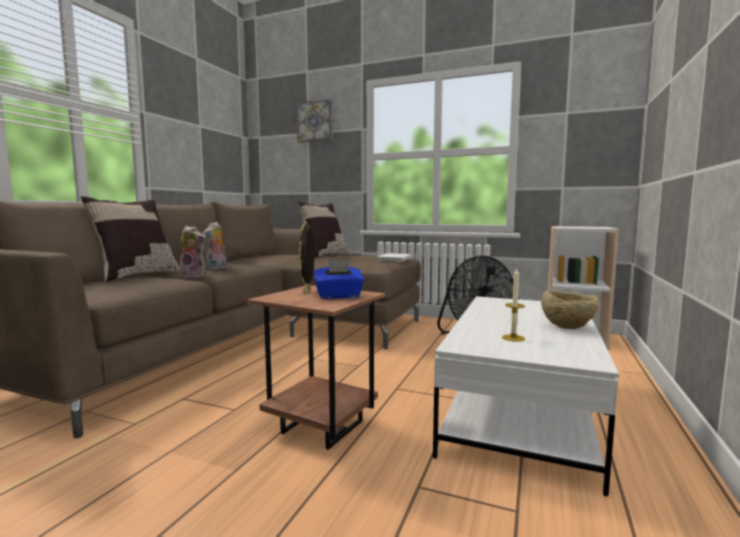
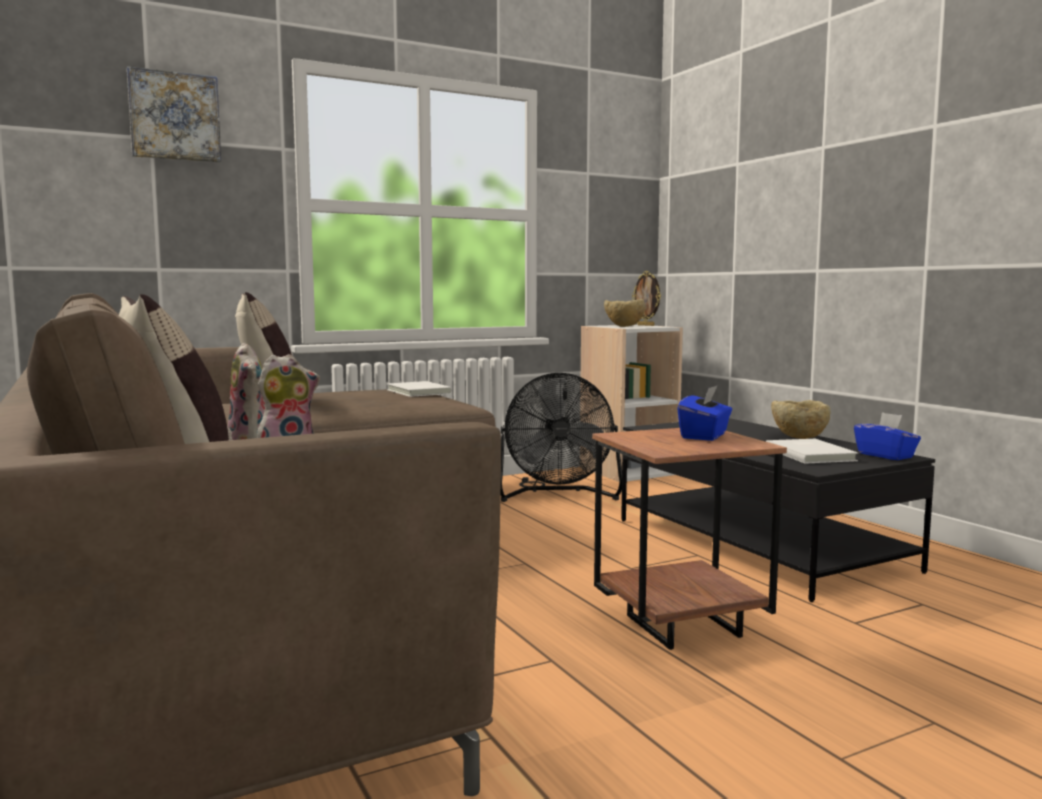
camera: 50 degrees left, 0 degrees up
picture frame [299,221,314,294] -> picture frame moved to [632,271,661,326]
white coffee table [433,296,619,497] -> black coffee table [621,418,935,602]
candle [502,269,525,342] -> white book [766,439,858,464]
none -> beige bowl [604,299,646,327]
none -> blue tissue box [854,412,921,460]

